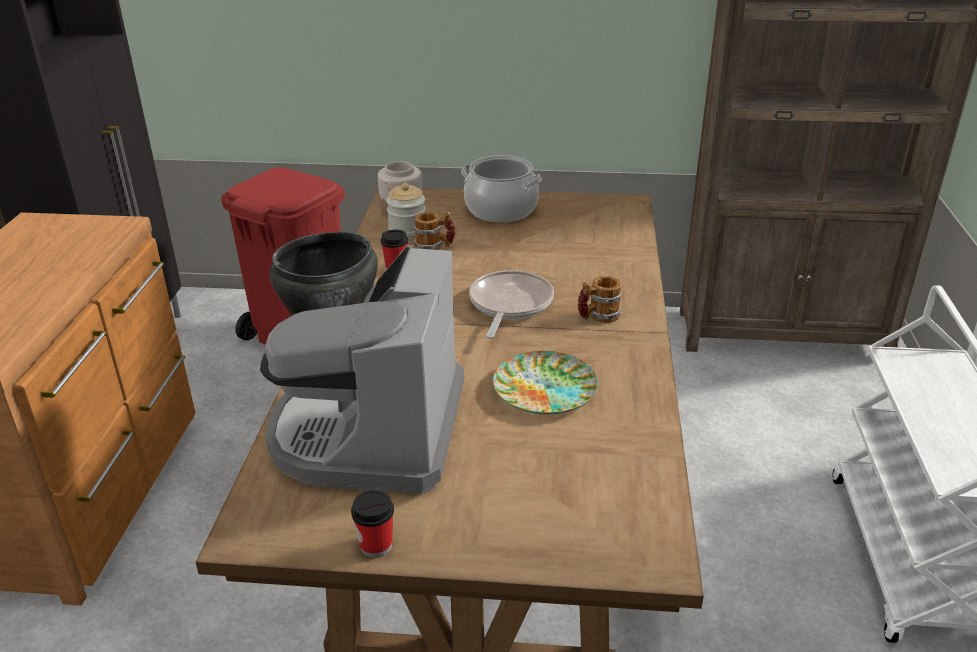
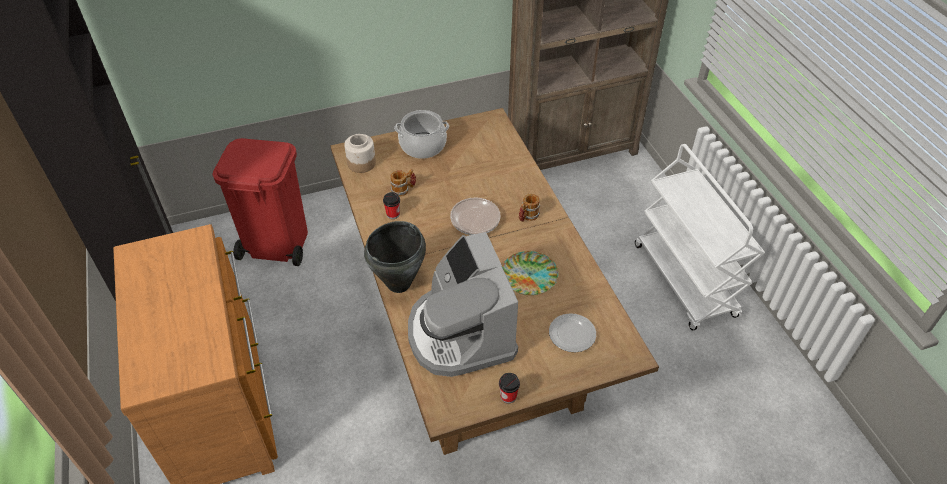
camera: 25 degrees left, 15 degrees up
jar [386,183,426,239] -> none
none -> plate [549,313,596,352]

